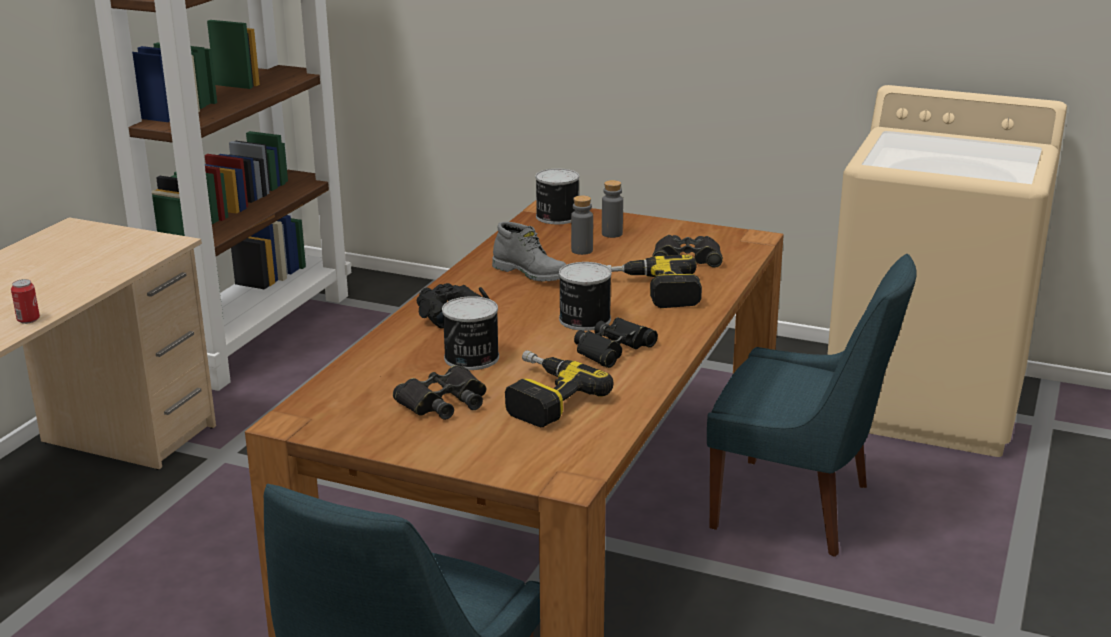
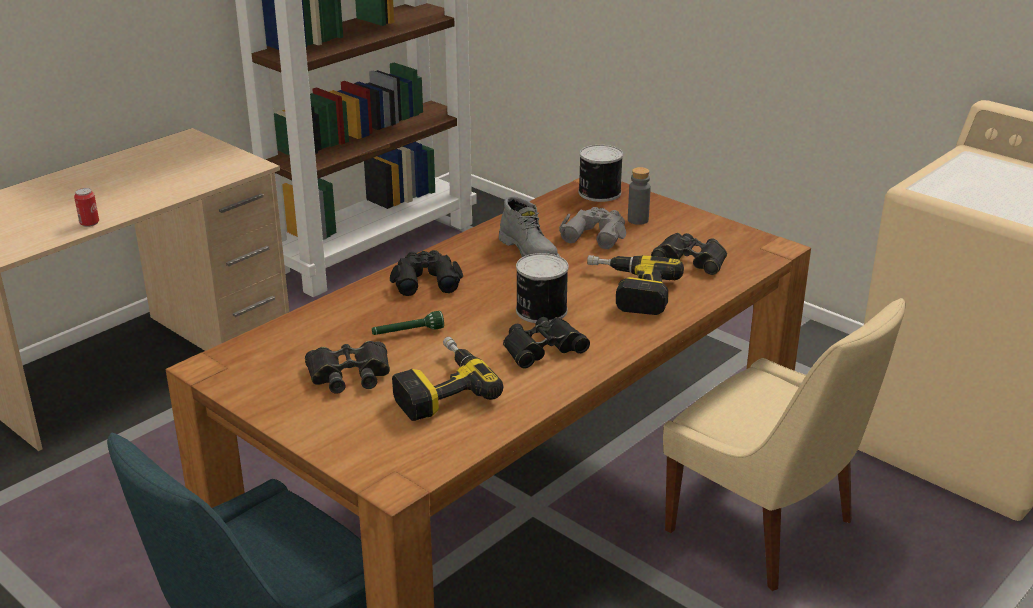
camera: 20 degrees right, 5 degrees up
can [442,296,499,370] -> green flashlight [372,311,444,335]
grey bottle [571,195,593,255] -> grey binoculars [559,207,626,249]
blue chair [707,254,917,557] -> beige chair [663,298,906,591]

